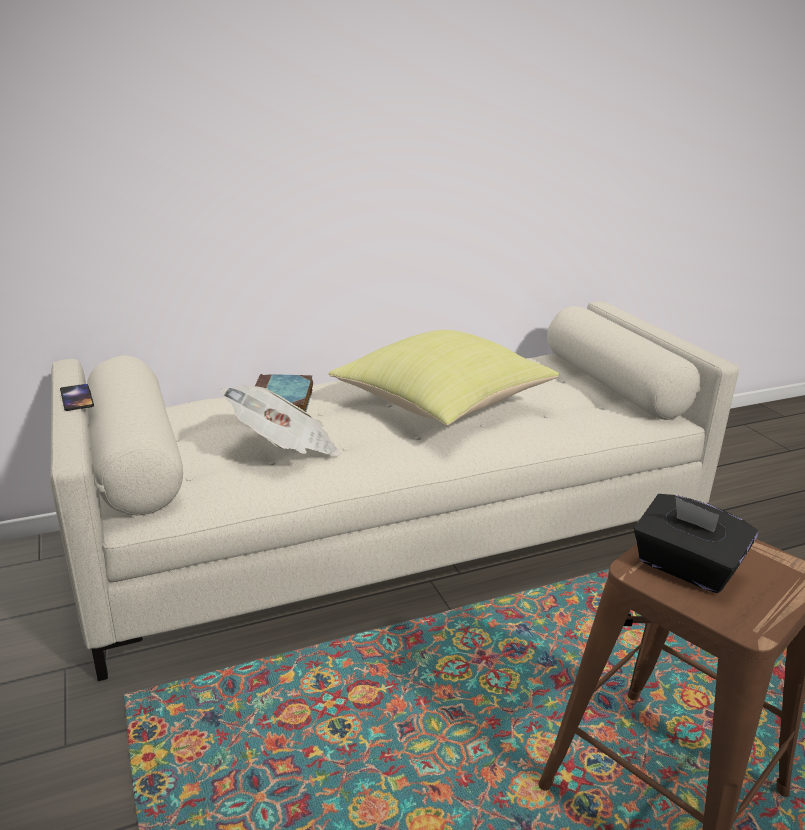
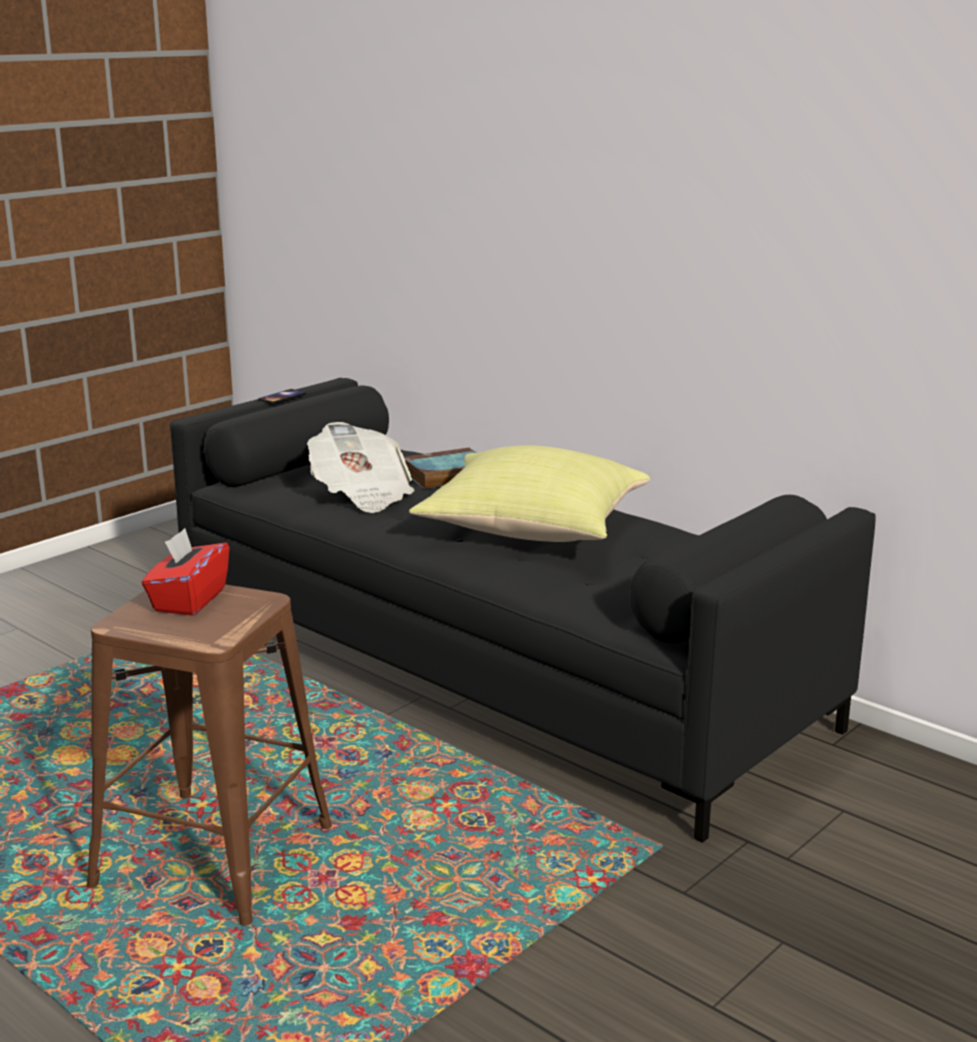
camera: 65 degrees right, 5 degrees down
beige sofa [50,301,739,681] -> black sofa [170,378,876,843]
black tissue box [634,494,758,593] -> red tissue box [142,528,230,616]

